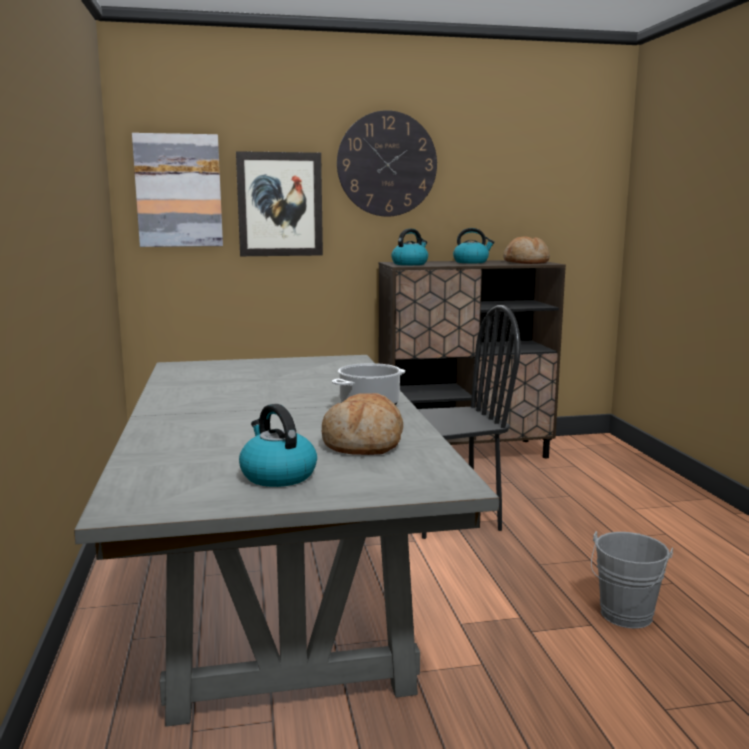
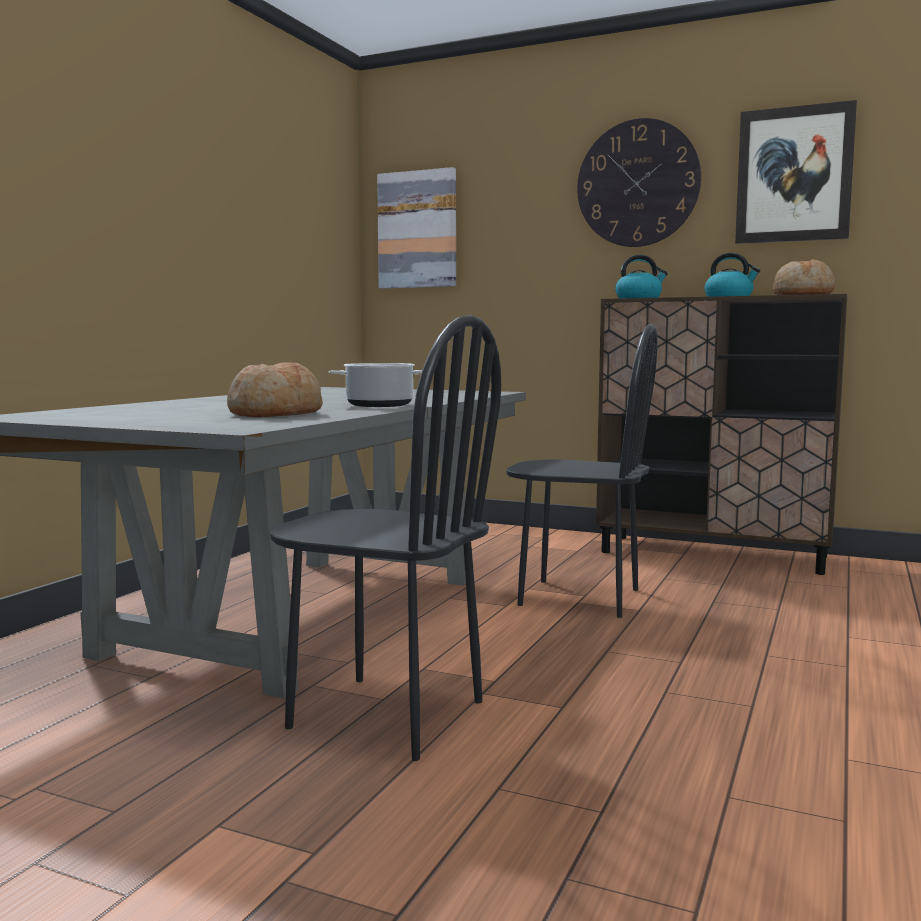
camera: 35 degrees right, 5 degrees down
picture [236,151,323,256] -> picture moved to [735,100,857,244]
kettle [239,404,317,487] -> none
grey bucket [591,531,673,629] -> none
none -> black chair [270,315,501,761]

